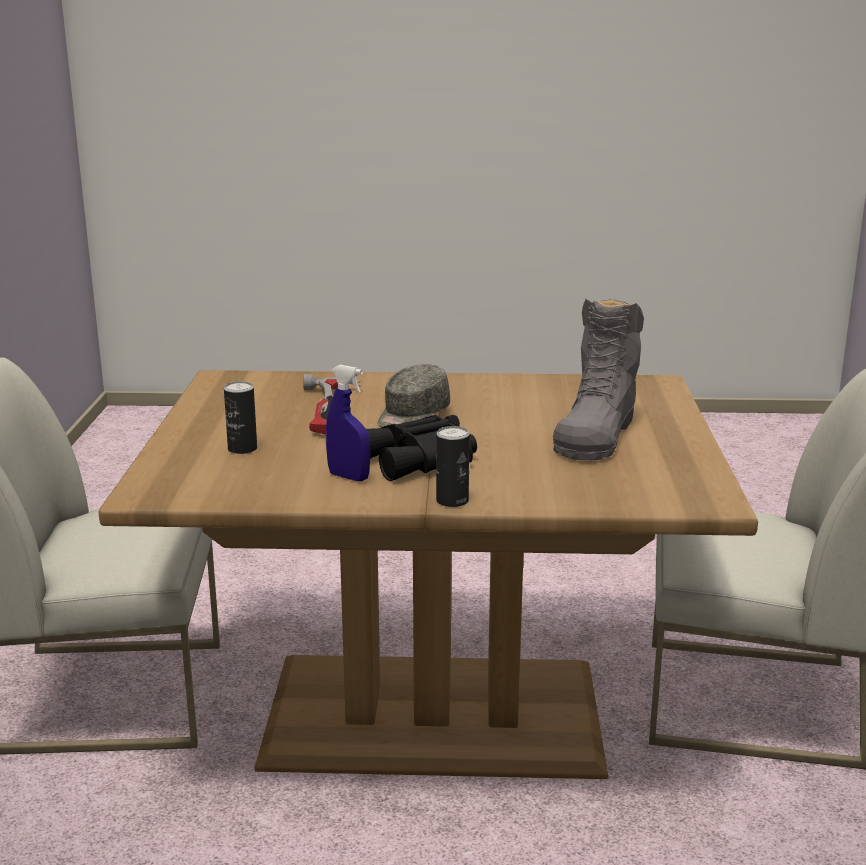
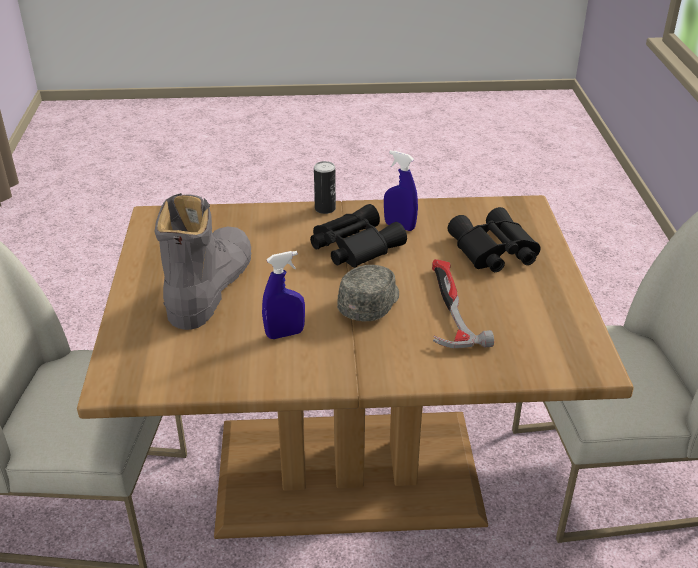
camera: 175 degrees right, 15 degrees up
can [224,381,257,454] -> black binoculars [448,207,540,272]
none -> blue spray bottle [262,251,305,339]

